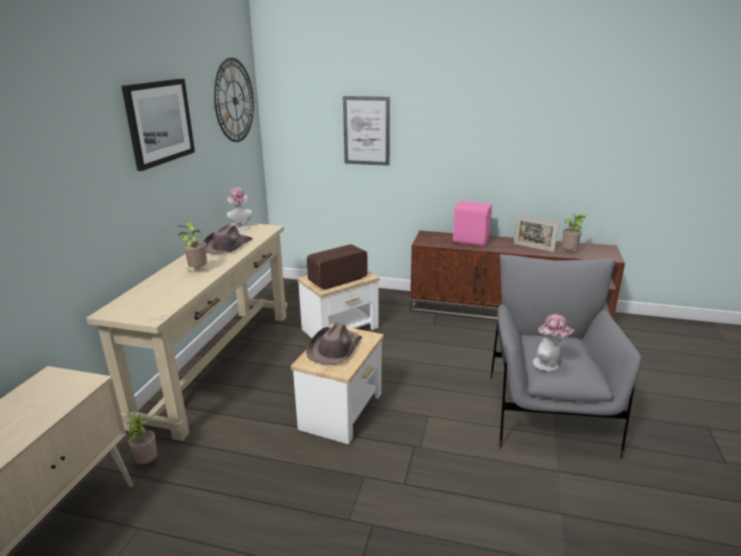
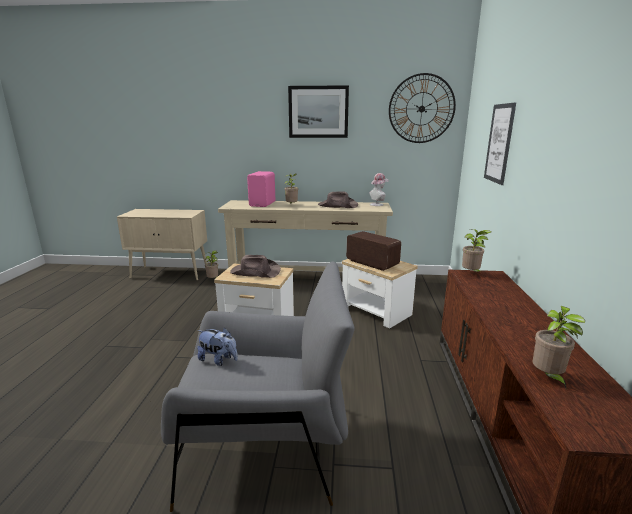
camera: 80 degrees right, 5 degrees down
pink speaker [453,201,492,246] -> pink speaker moved to [247,171,275,207]
picture frame [514,216,559,252] -> none
hat [533,314,574,371] -> plush toy [197,328,238,366]
none -> potted plant [462,229,491,272]

